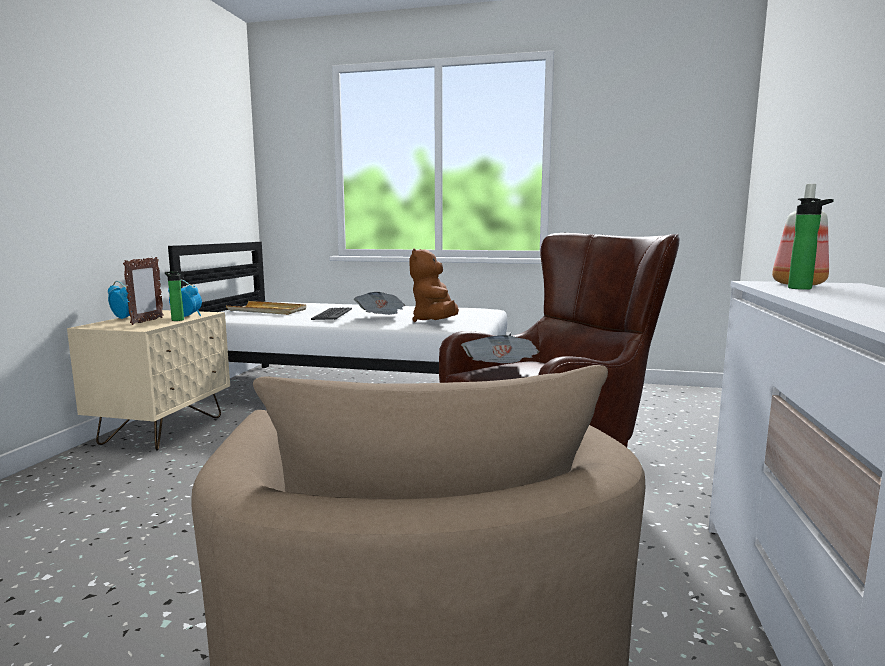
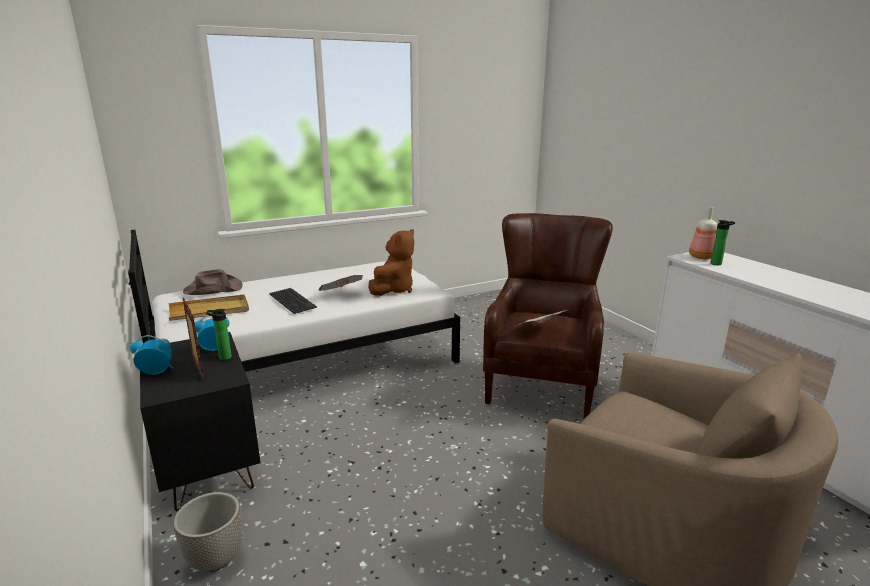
camera: 40 degrees left, 10 degrees up
beige nightstand [67,310,230,451] -> black nightstand [140,332,260,512]
brown plush toy [409,249,459,322] -> brown plush toy turned 120 degrees counterclockwise [368,229,414,296]
none -> planter [173,492,242,572]
none -> brown hat [183,269,242,295]

